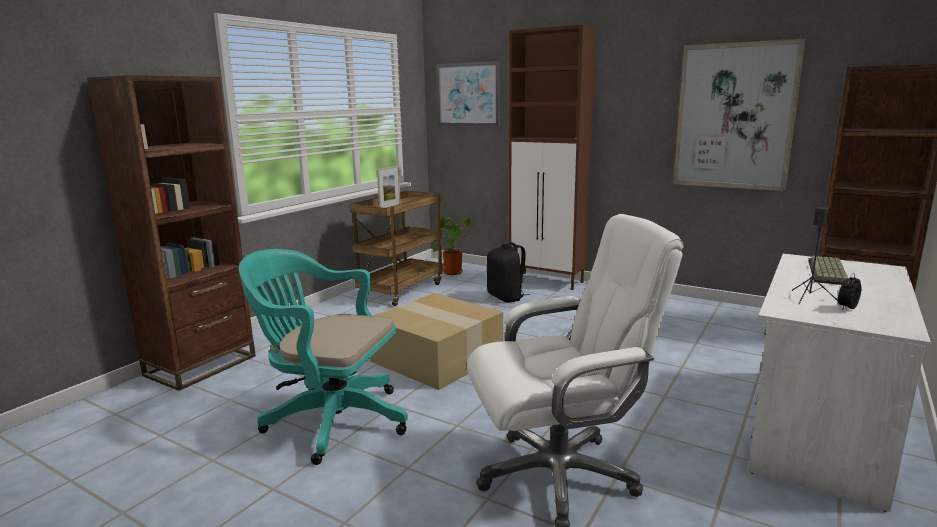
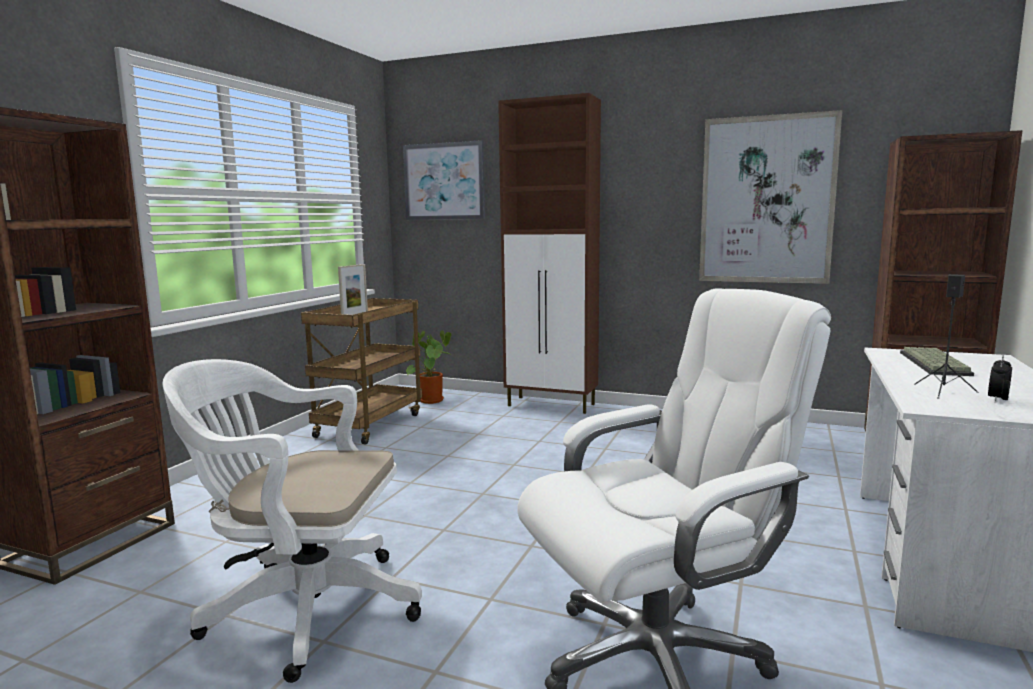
camera: 10 degrees left, 5 degrees down
turquoise office chair [239,249,408,465] -> white office chair [162,359,422,683]
cardboard box [370,293,503,390] -> none
black backpack [487,242,530,303] -> none

